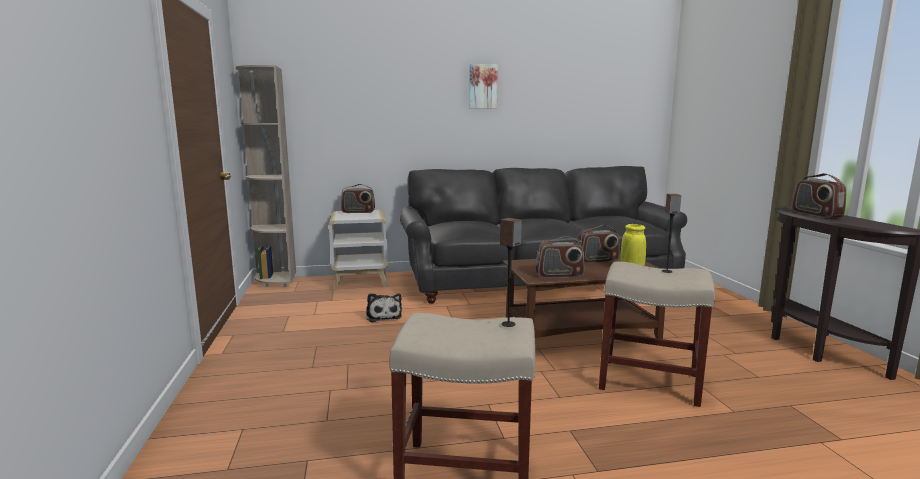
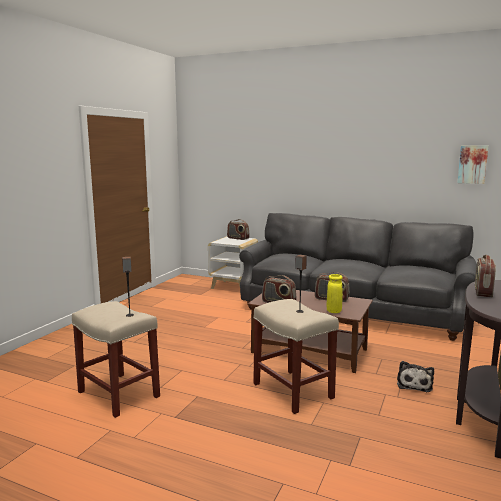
camera: 35 degrees right, 0 degrees up
beige bookcase [236,65,296,288] -> none
plush toy [366,293,402,322] -> plush toy moved to [397,361,434,392]
picture [469,64,498,109] -> picture moved to [457,145,489,184]

